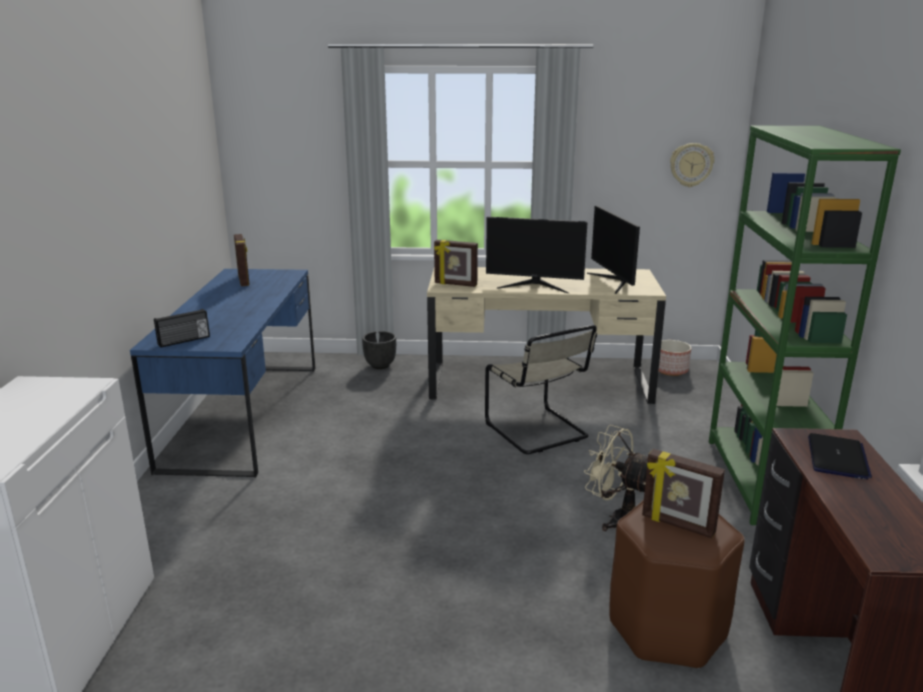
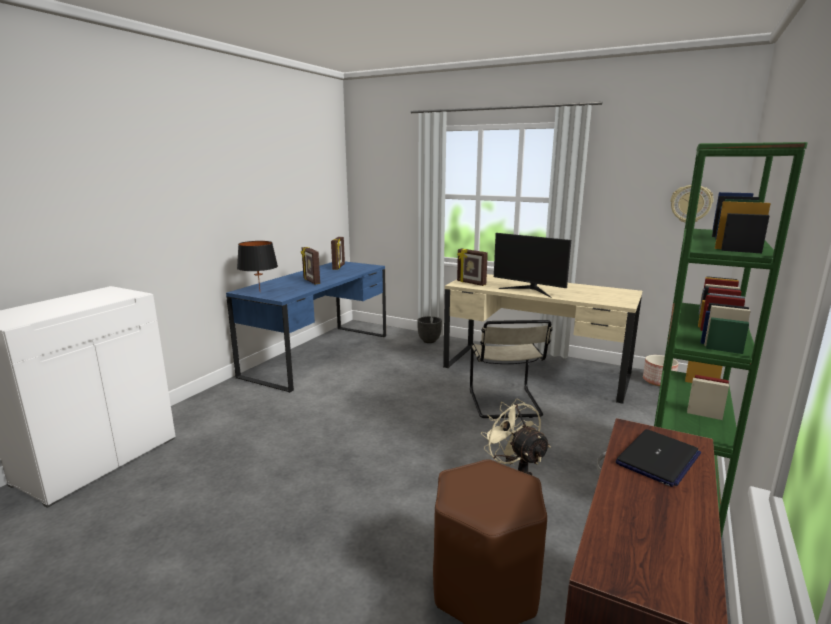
camera: 25 degrees right, 5 degrees down
radio [154,309,210,348] -> black table lamp [237,241,278,290]
monitor [587,206,640,294] -> none
picture frame [642,449,725,538] -> picture frame moved to [301,247,320,284]

